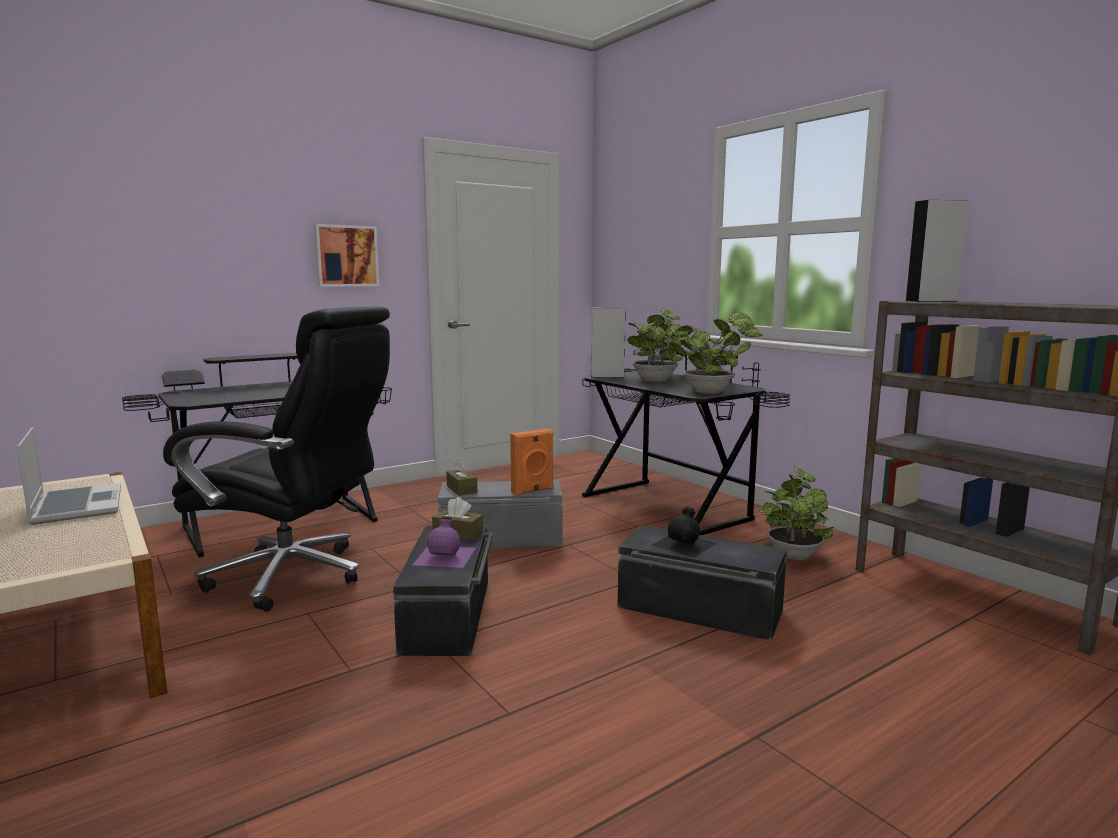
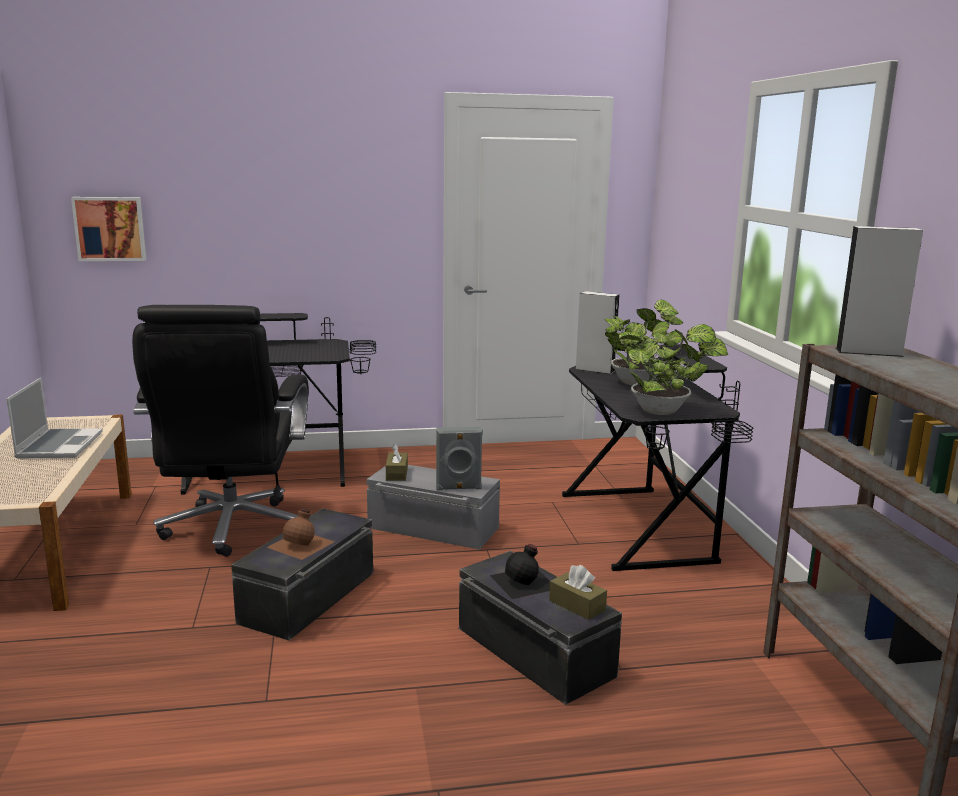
camera: 25 degrees right, 5 degrees up
black office chair [163,306,390,612] -> black office chair turned 45 degrees clockwise [132,305,309,557]
picture [314,224,379,287] -> picture moved to [71,197,146,261]
purple bottle [413,517,476,568] -> brown bottle [267,508,334,560]
brown tissue box [432,497,483,541] -> brown tissue box moved to [549,565,607,620]
orange speaker [510,429,554,496] -> grey speaker [436,427,483,490]
potted plant [758,466,833,560] -> none

